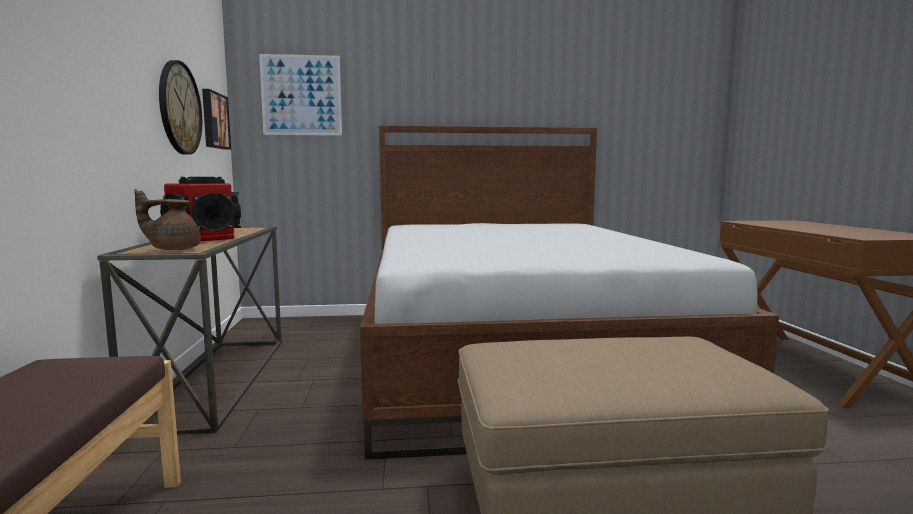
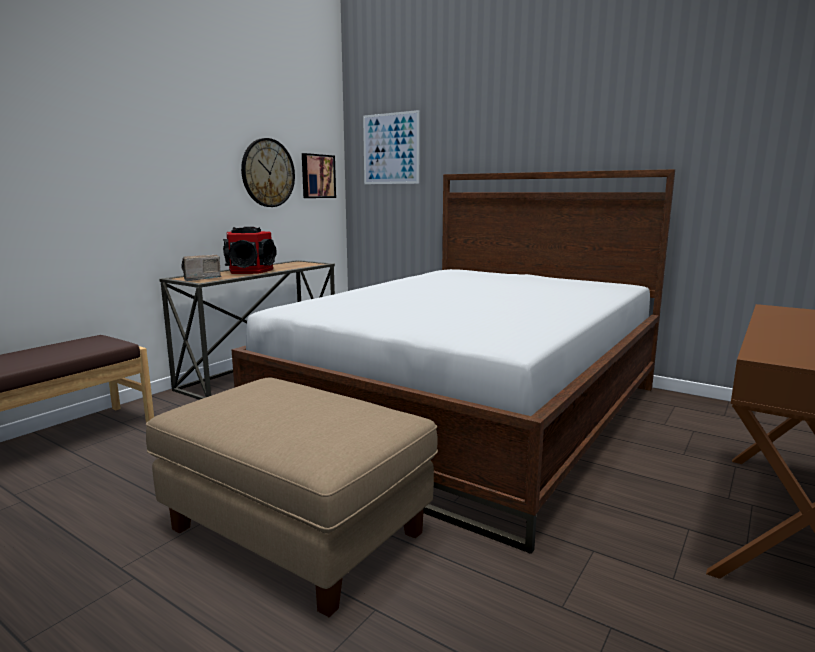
camera: 40 degrees right, 5 degrees up
brown teapot [134,189,201,250] -> radio [182,255,221,281]

